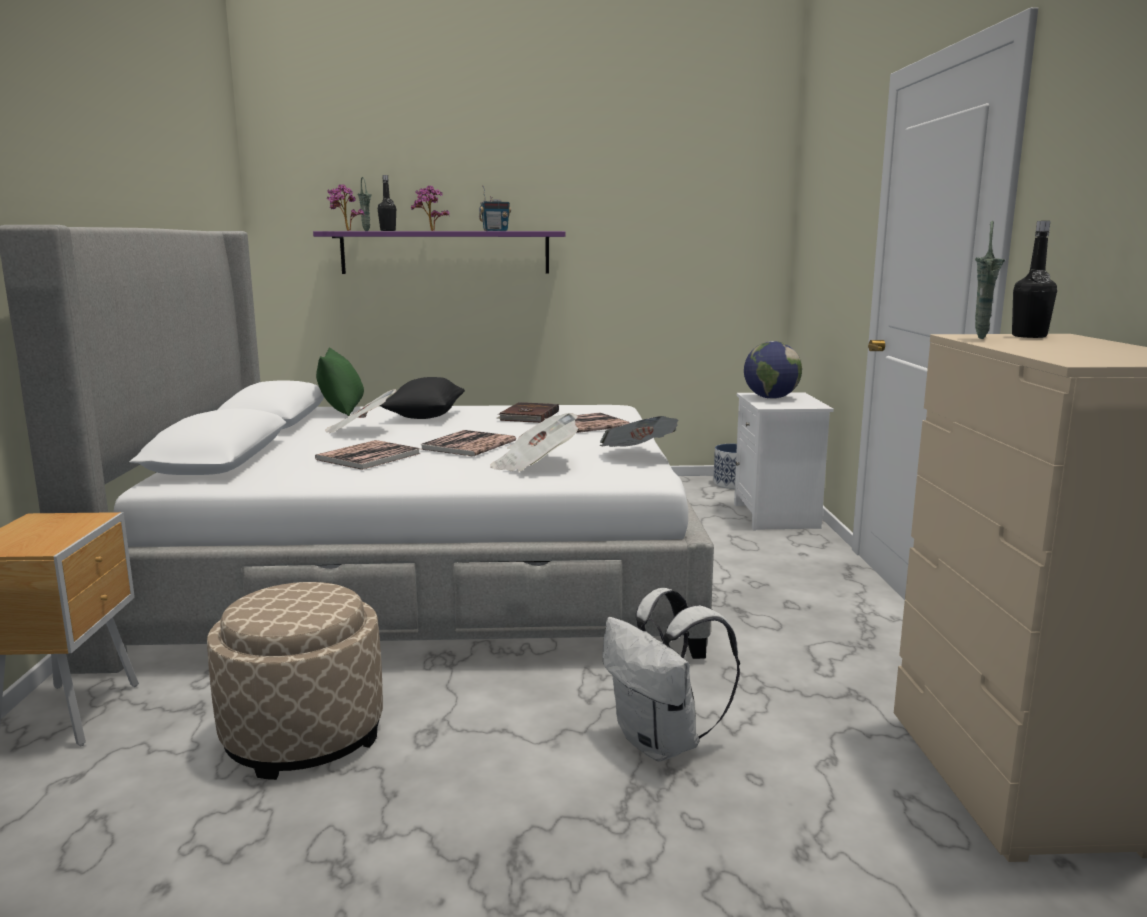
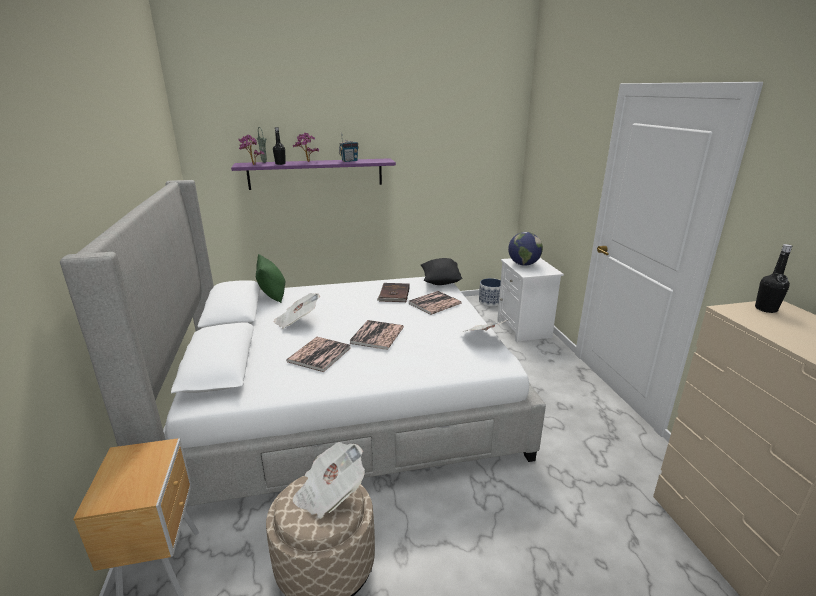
camera: 10 degrees left, 10 degrees up
black pillow [380,377,465,419] -> black pillow moved to [421,258,462,285]
newspaper [490,413,578,472] -> newspaper moved to [293,442,365,519]
white backpack [602,588,740,761] -> none
green vase [975,221,1005,339] -> none

